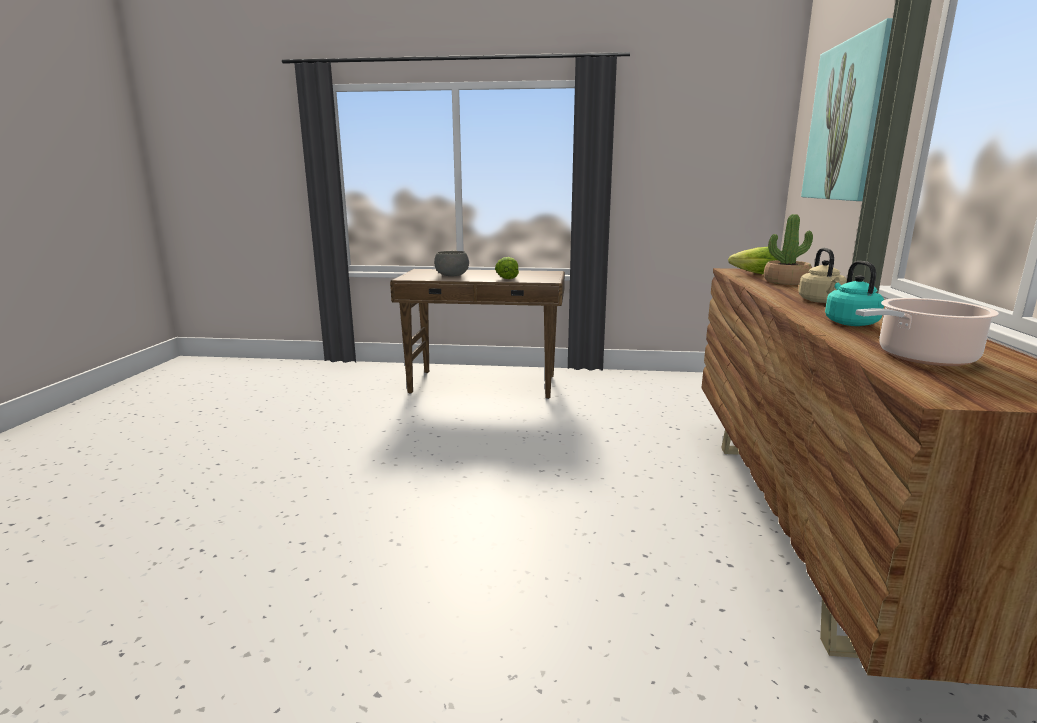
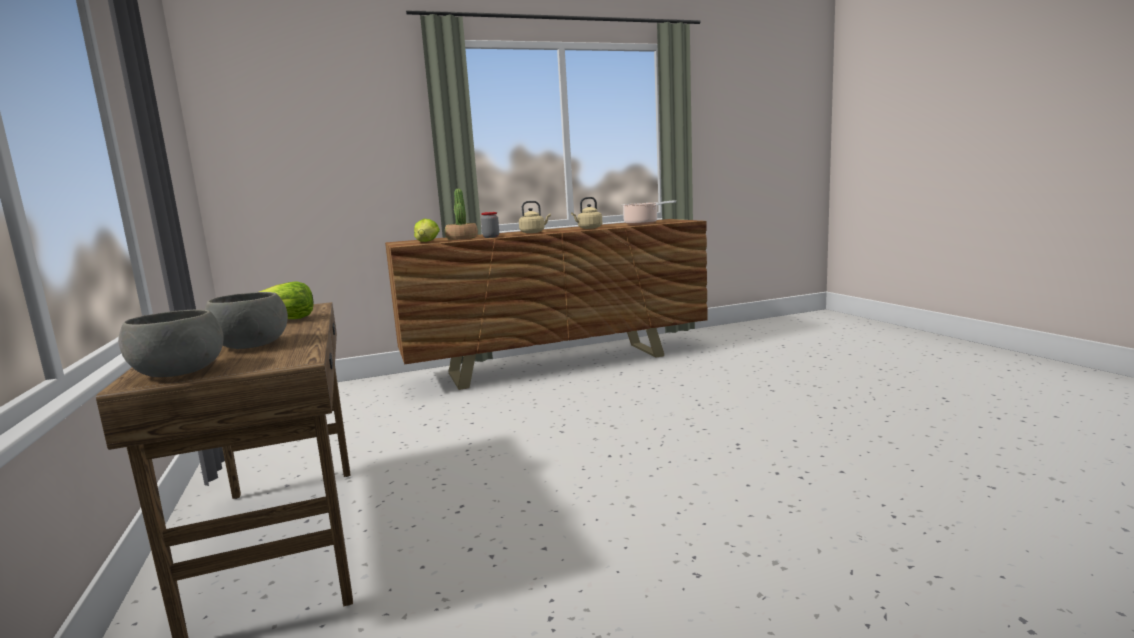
camera: 115 degrees left, 5 degrees down
picture [801,18,893,201] -> none
turquoise kettle [825,261,884,326] -> beige kettle [571,197,602,229]
none -> grey bowl [118,310,224,377]
none -> jar [481,212,499,238]

